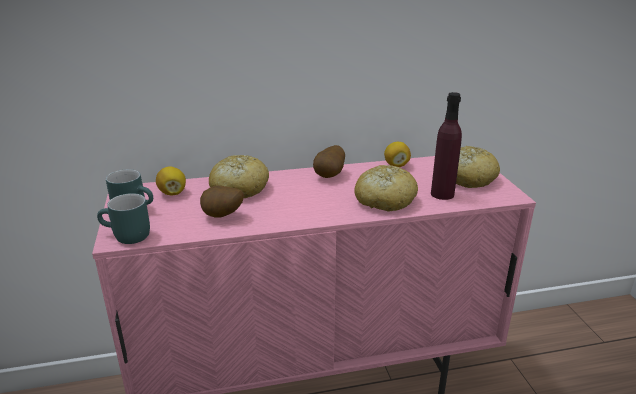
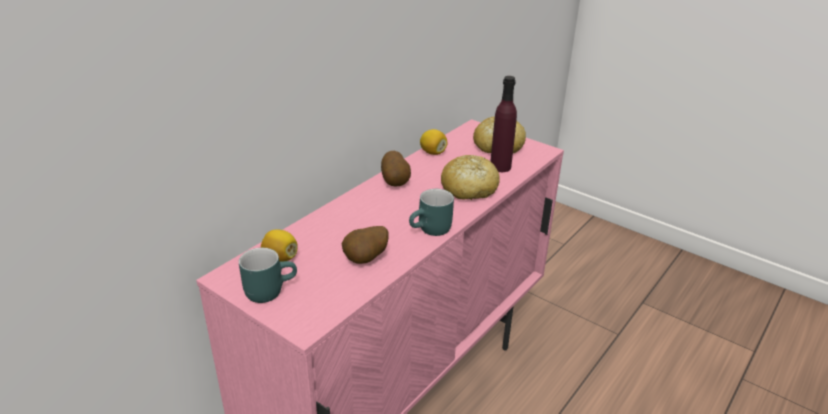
camera: 40 degrees left, 5 degrees up
turquoise mug [97,193,150,244] -> turquoise mug moved to [409,189,454,236]
bread [209,155,269,198] -> none

